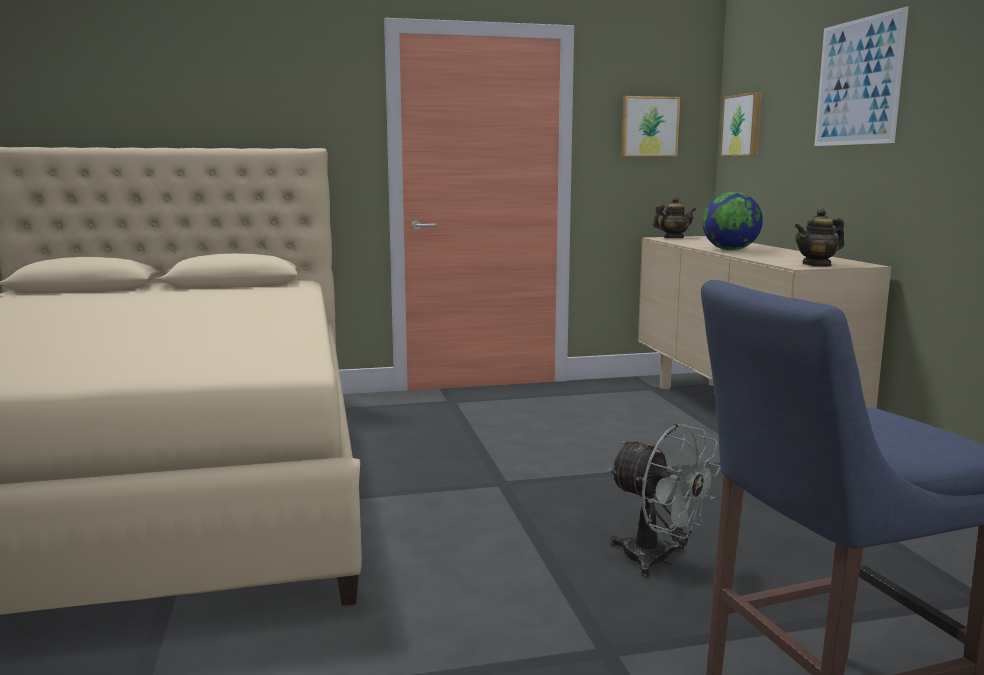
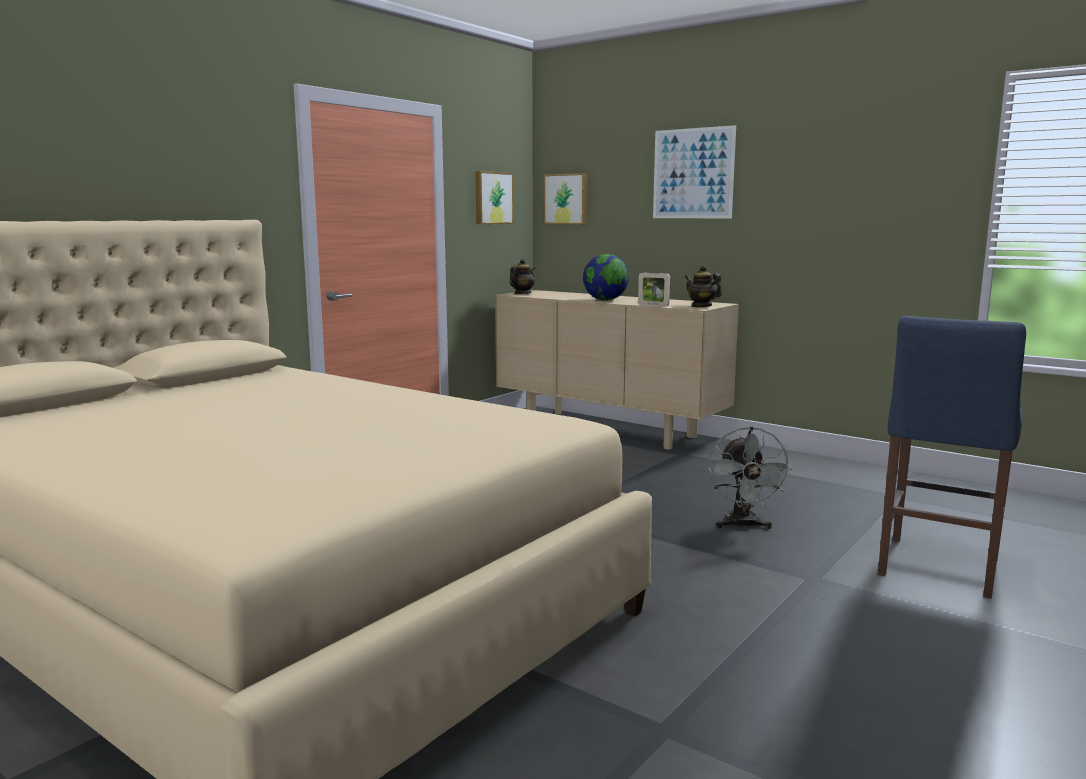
camera: 40 degrees left, 0 degrees up
grey fan [608,424,721,577] -> grey fan turned 90 degrees clockwise [708,426,792,530]
teapot [794,208,845,267] -> teapot turned 105 degrees clockwise [685,265,722,307]
none -> picture frame [638,273,670,307]

